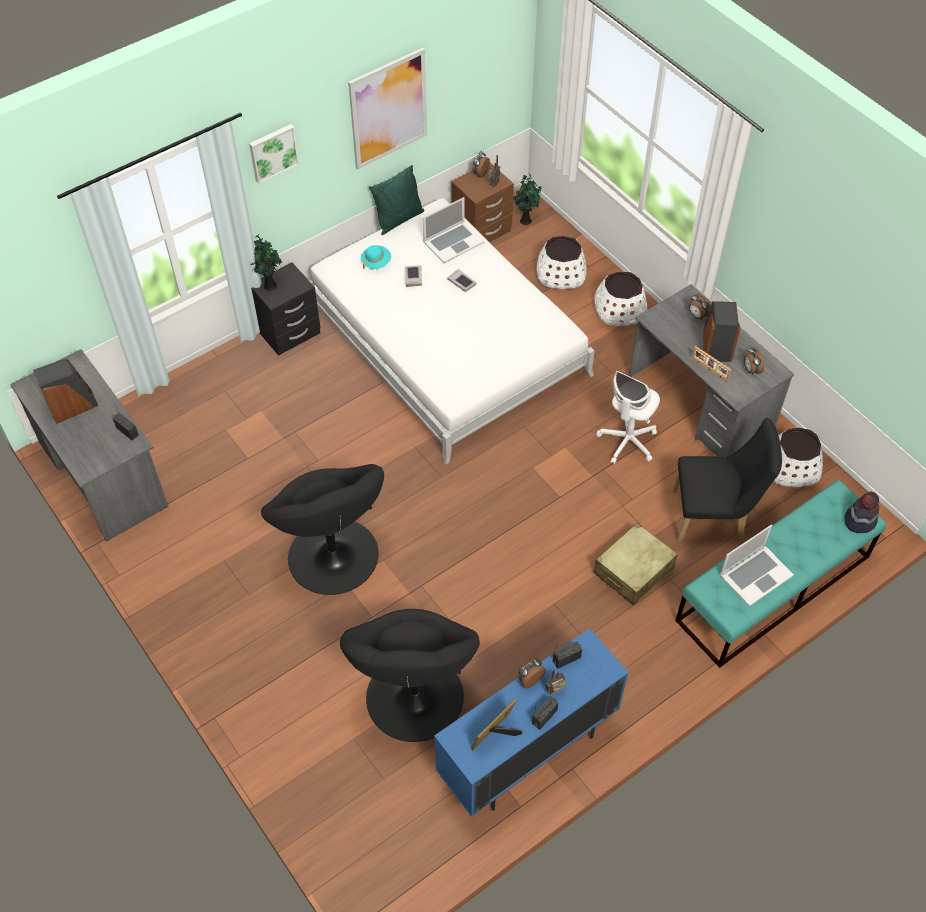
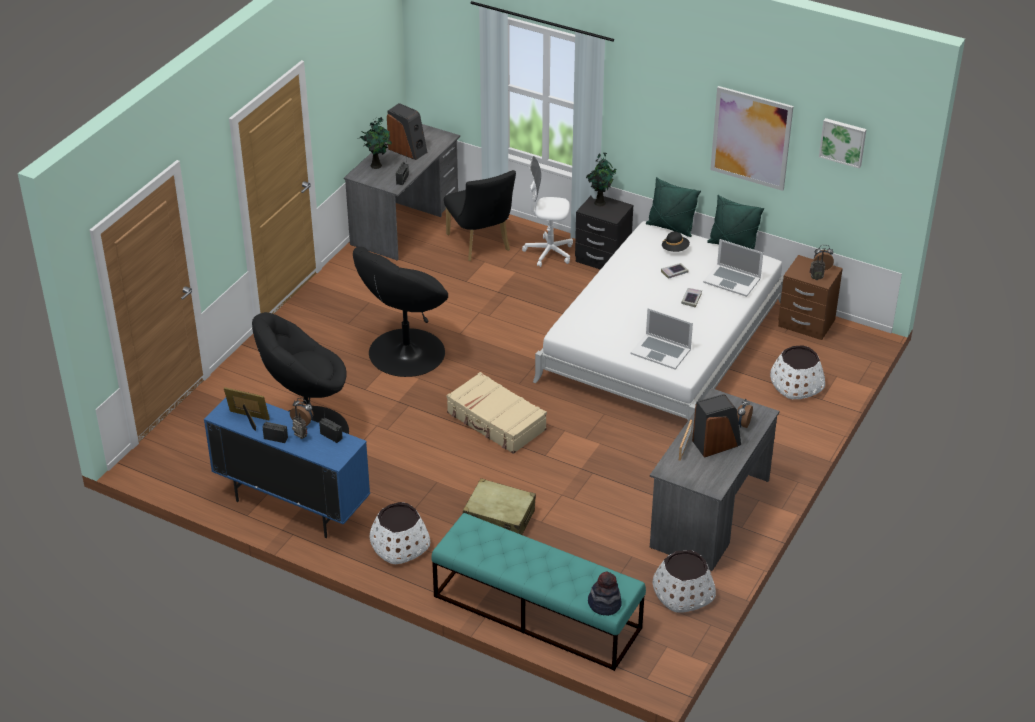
camera: 65 degrees right, 15 degrees down
picture [249,124,299,184] -> picture moved to [819,118,867,168]
turquoise hat [361,245,391,269] -> black hat [662,231,690,252]
potted plant [513,173,542,225] -> potted plant moved to [360,117,392,169]
white planter [594,272,647,326] -> white planter moved to [370,502,430,564]
white office chair [596,370,660,464] -> white office chair moved to [522,156,573,267]
black chair [673,418,782,542] -> black chair moved to [444,170,516,261]
laptop [720,524,794,606] -> laptop moved to [630,308,693,370]
alarm clock [744,347,764,375] -> none
none -> beige suitcase [447,372,547,454]
none -> green pillow [646,177,701,237]

